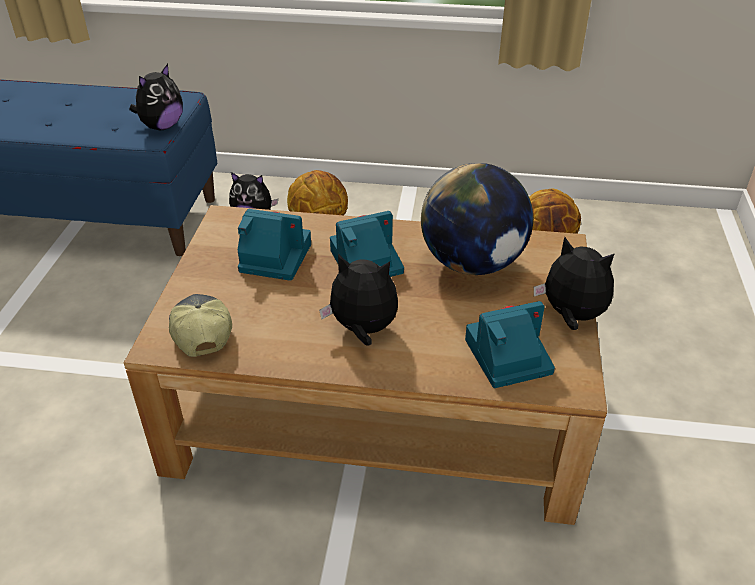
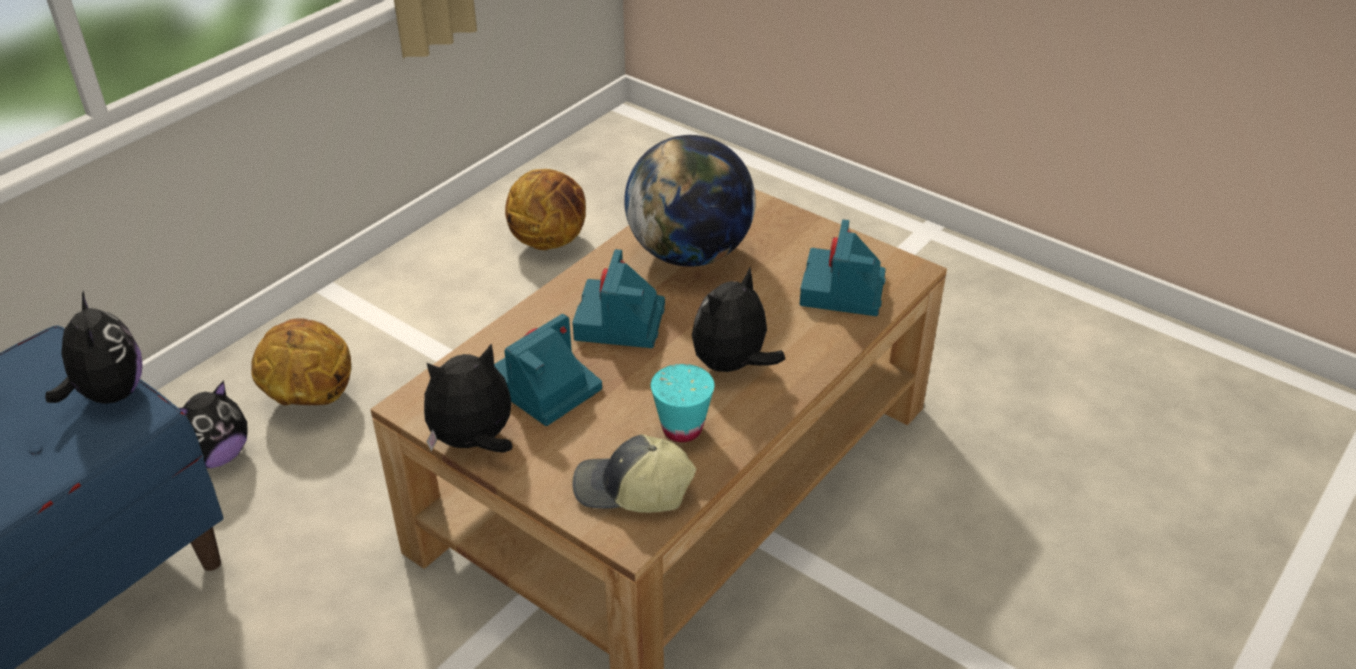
camera: 60 degrees left, 0 degrees up
plush toy [534,237,615,330] -> plush toy moved to [424,343,513,453]
none -> turquoise cup [651,364,714,442]

